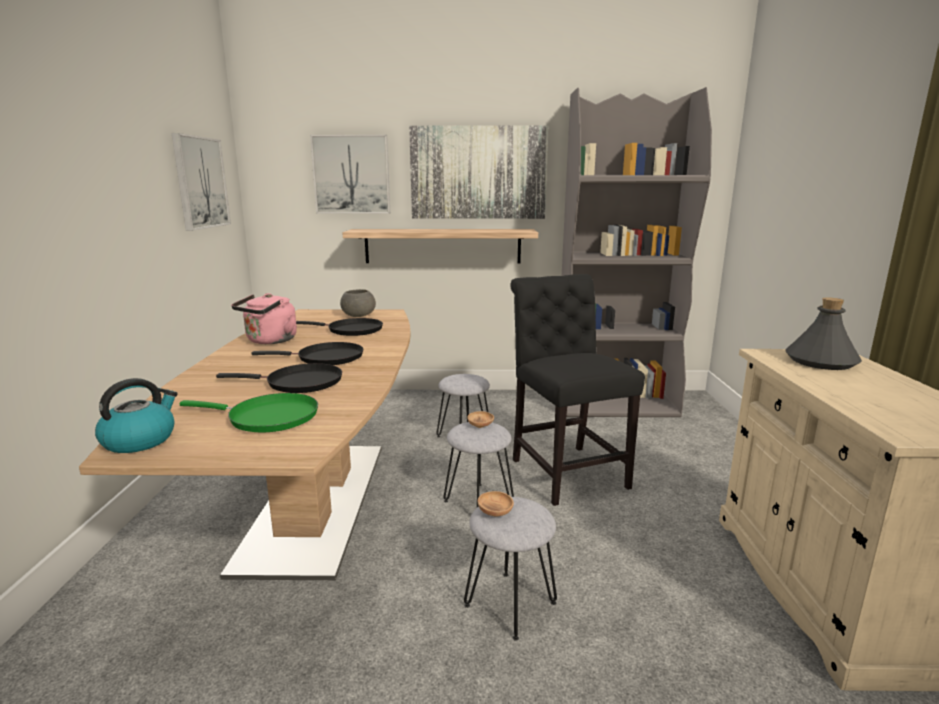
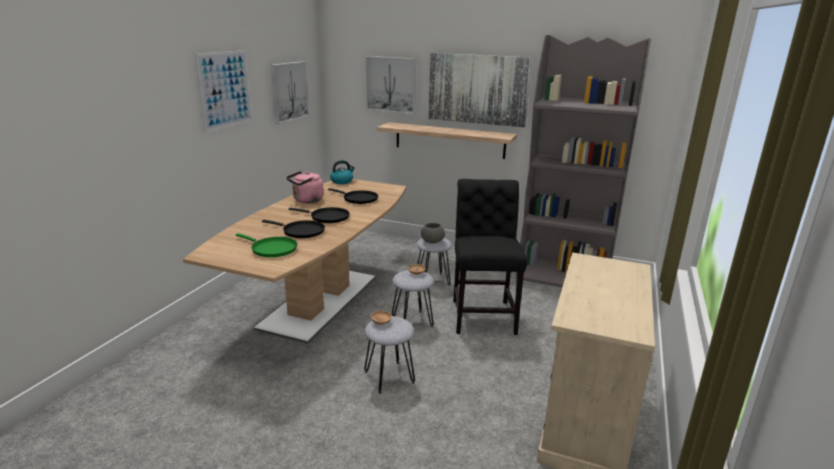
camera: 20 degrees right, 5 degrees up
kettle [95,378,178,453] -> kettle moved to [330,160,355,184]
grey bowl [340,289,376,317] -> grey bowl moved to [421,223,445,243]
grey bottle [785,297,862,370] -> none
none -> picture [195,50,253,132]

